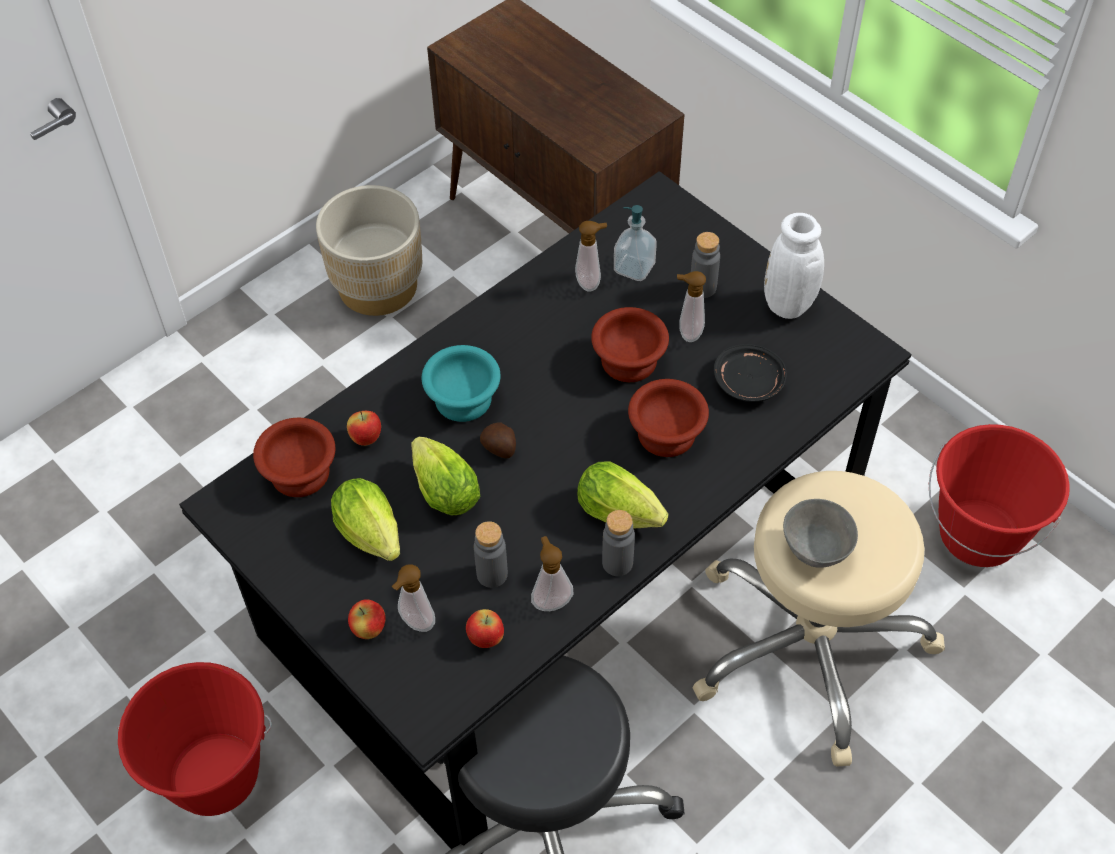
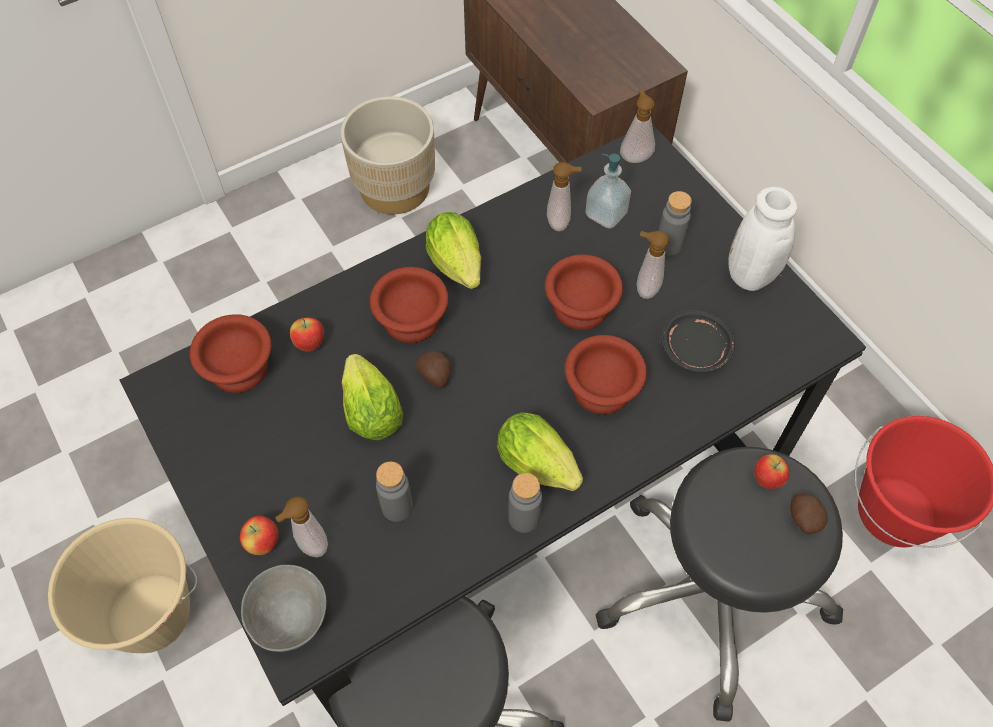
camera: 10 degrees right, 5 degrees up
red bucket [118,662,272,816] -> beige bucket [48,518,197,653]
lettuce [331,478,400,561] -> lettuce moved to [426,212,481,289]
turquoise bowl [422,345,501,422] -> brown bowl [370,267,448,343]
apple [466,609,504,648] -> apple moved to [754,454,789,489]
soap dispenser [531,536,573,611] -> soap dispenser moved to [620,89,655,163]
beige stool [693,471,945,767] -> black stool [596,447,843,722]
grey bowl [783,499,858,568] -> grey bowl moved to [241,565,326,652]
none -> potato [790,494,828,534]

